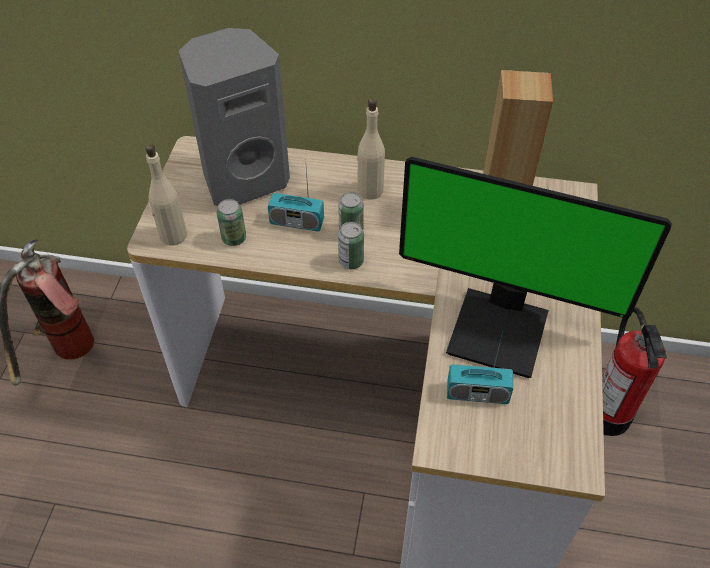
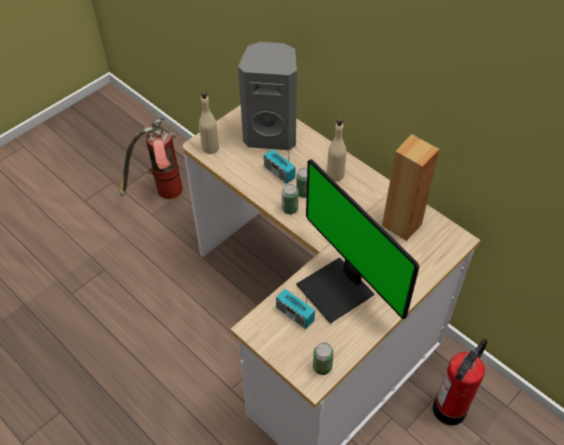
camera: 35 degrees right, 0 degrees up
can [217,199,246,246] -> can moved to [313,343,334,375]

